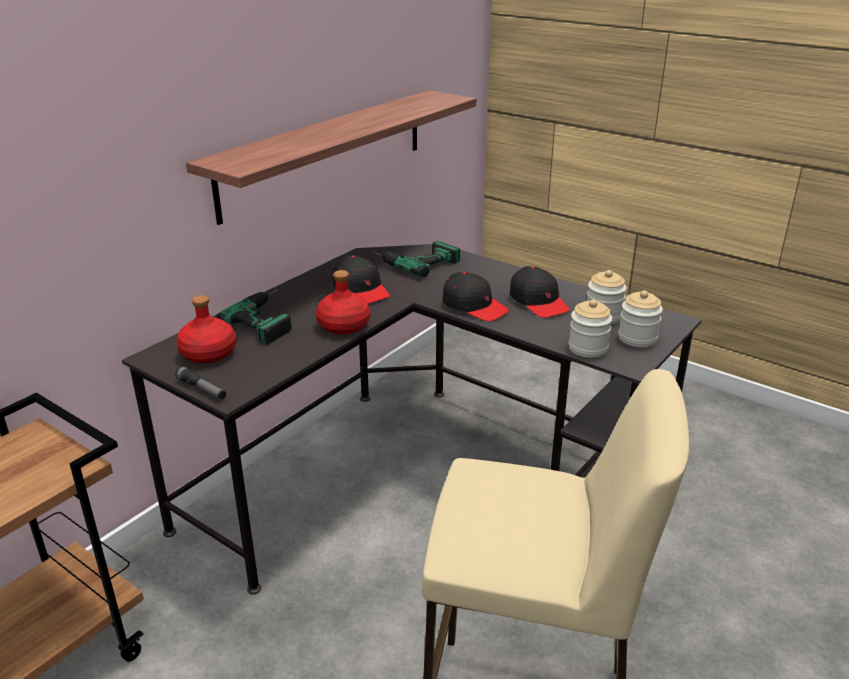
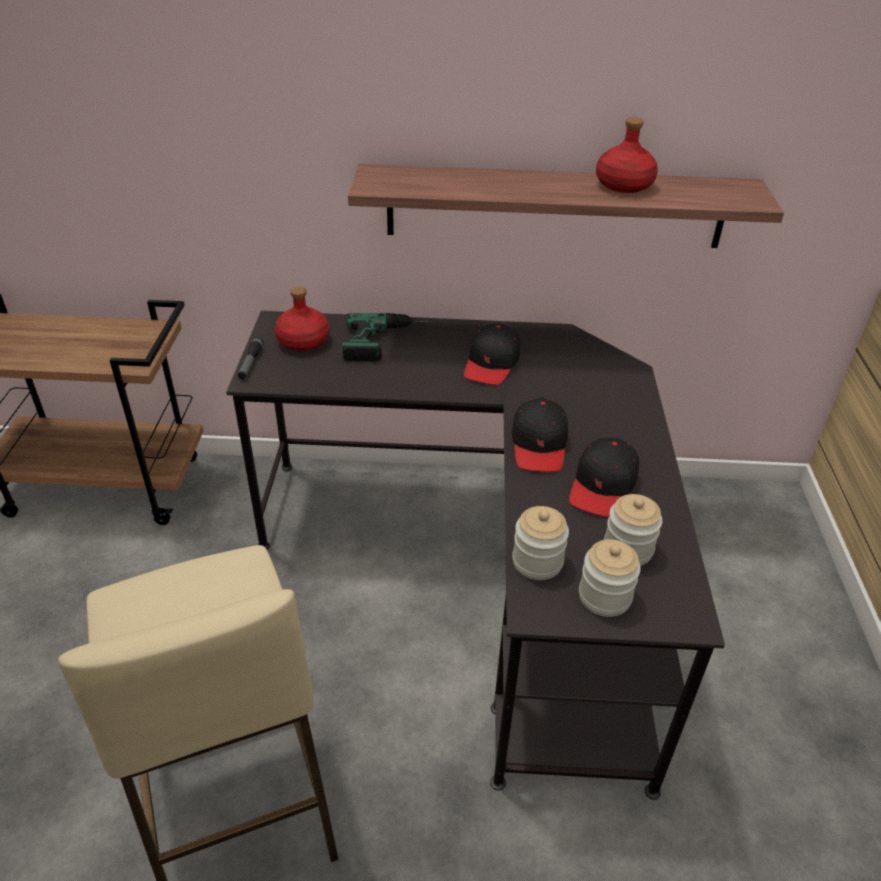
camera: 55 degrees right, 10 degrees up
red bottle [316,270,371,334] -> red bottle moved to [596,117,658,193]
power drill [373,241,460,277] -> none

